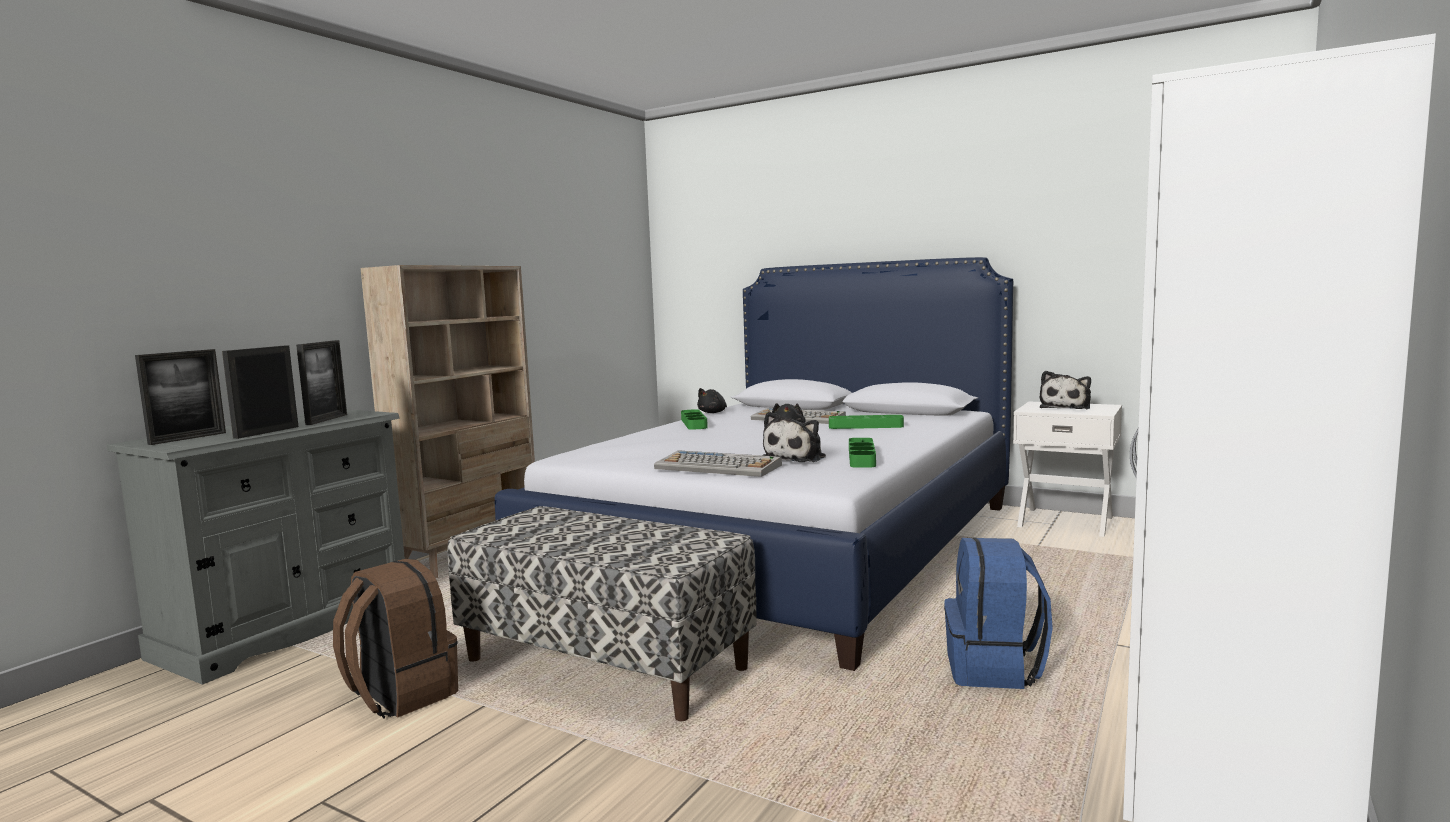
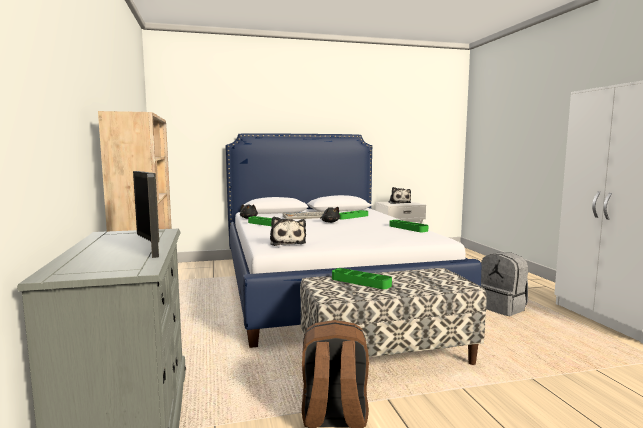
camera: 45 degrees left, 0 degrees up
picture frame [135,349,226,445] -> none
keyboard [654,450,782,477] -> none
plush toy [763,412,826,462] -> plush toy moved to [270,217,306,246]
blue backpack [944,537,1053,689] -> grey backpack [481,252,528,316]
none -> green tray [332,268,392,289]

